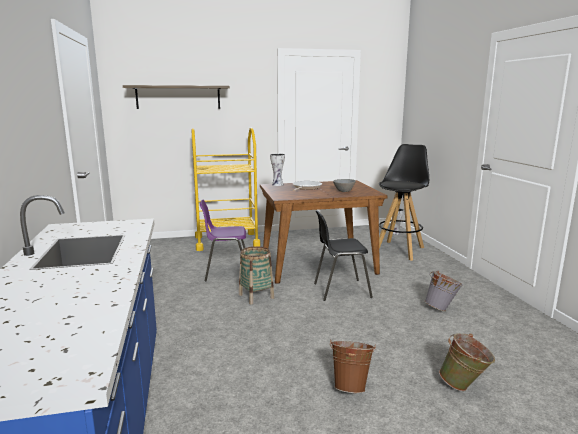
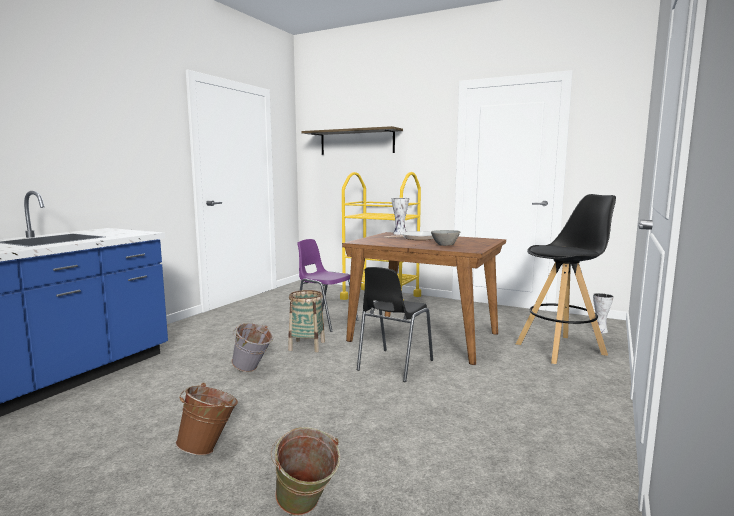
camera: 40 degrees right, 5 degrees down
black chair [314,210,373,301] -> black chair turned 90 degrees counterclockwise [357,267,433,382]
grey bucket [425,270,463,311] -> grey bucket moved to [231,323,273,372]

